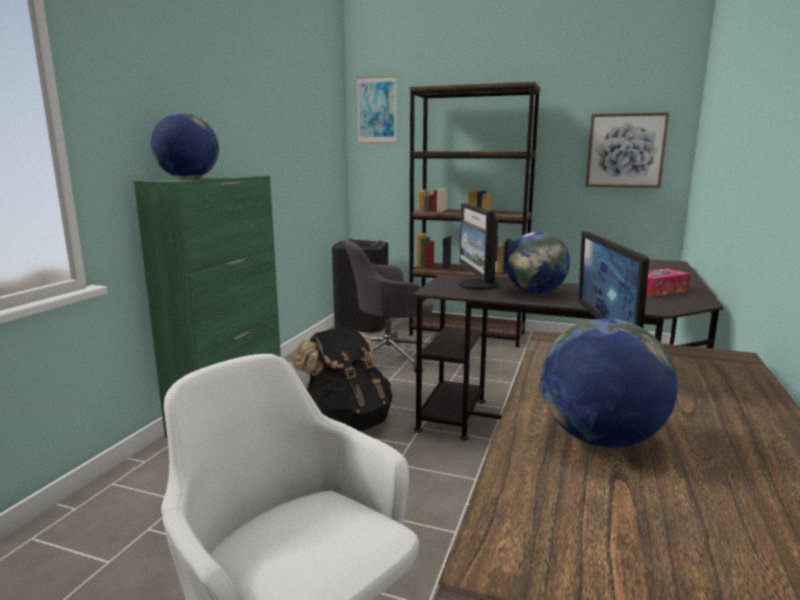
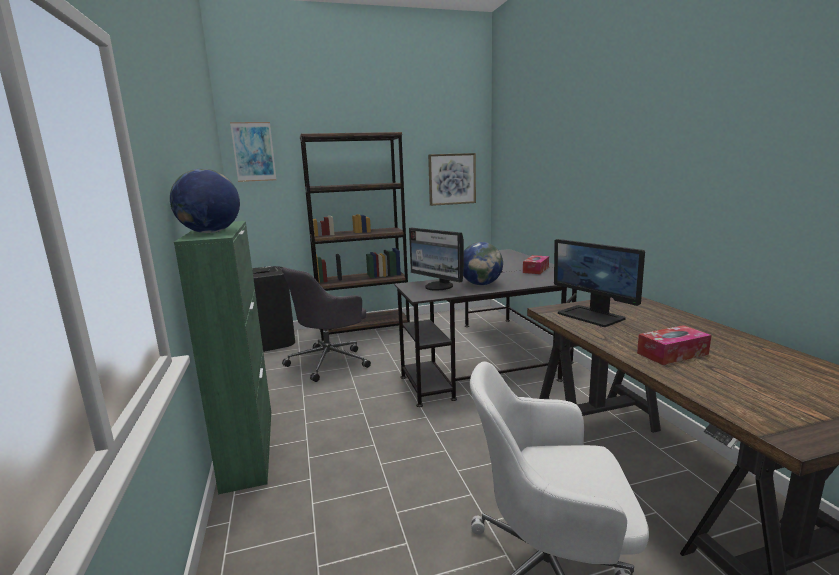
camera: 35 degrees left, 0 degrees up
black backpack [292,326,392,431] -> none
globe [541,318,678,448] -> tissue box [637,325,711,365]

